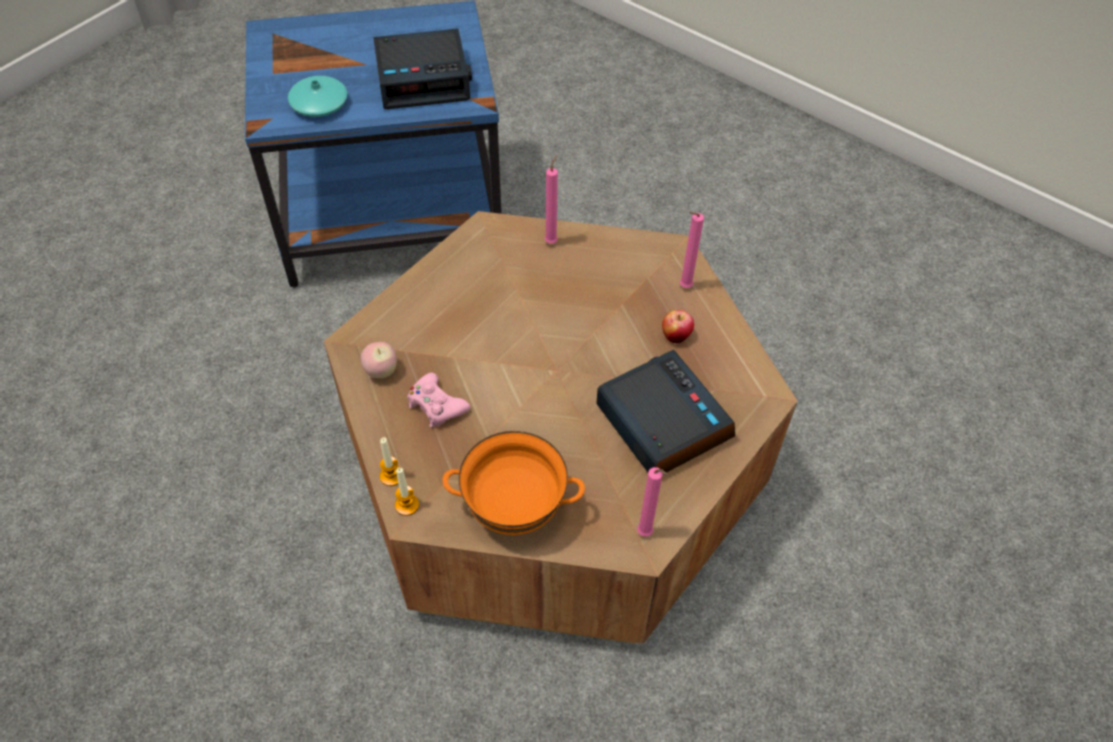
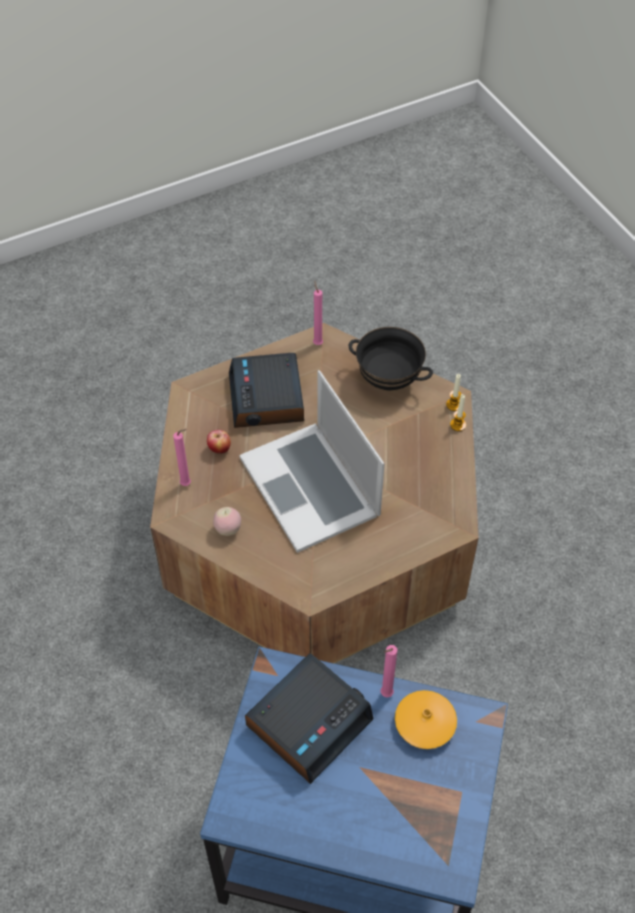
camera: 155 degrees left, 0 degrees up
turquoise vase [288,76,347,117] -> orange vase [395,690,457,749]
apple [360,342,397,378] -> apple moved to [213,507,241,536]
alarm clock [373,29,472,109] -> alarm clock turned 120 degrees clockwise [245,653,374,784]
pink game controller [407,372,470,428] -> none
orange bowl [443,431,585,535] -> black bowl [349,327,433,391]
pink candle [544,155,558,244] -> pink candle moved to [381,645,397,697]
none -> laptop [239,370,385,553]

